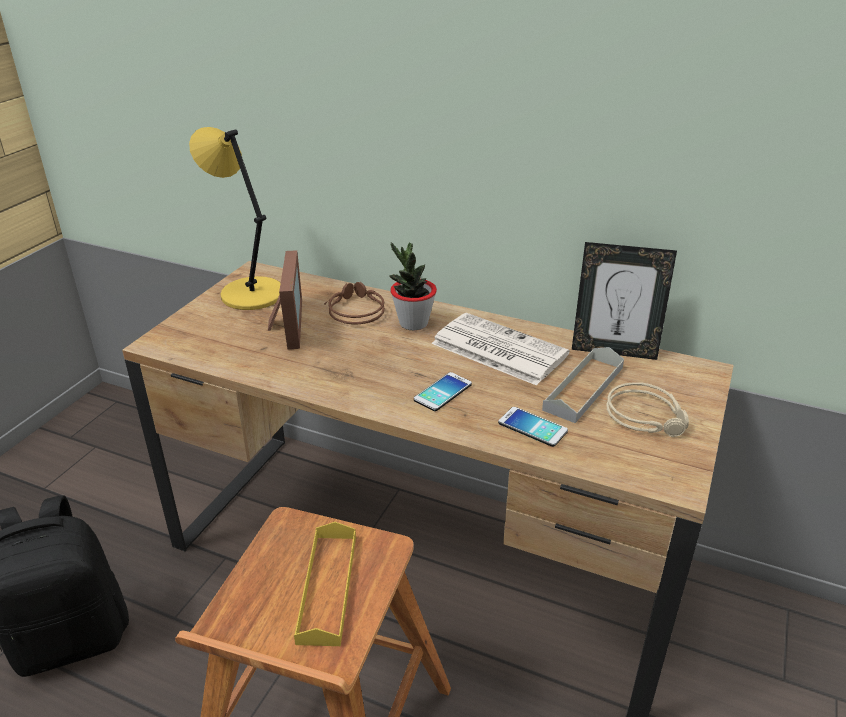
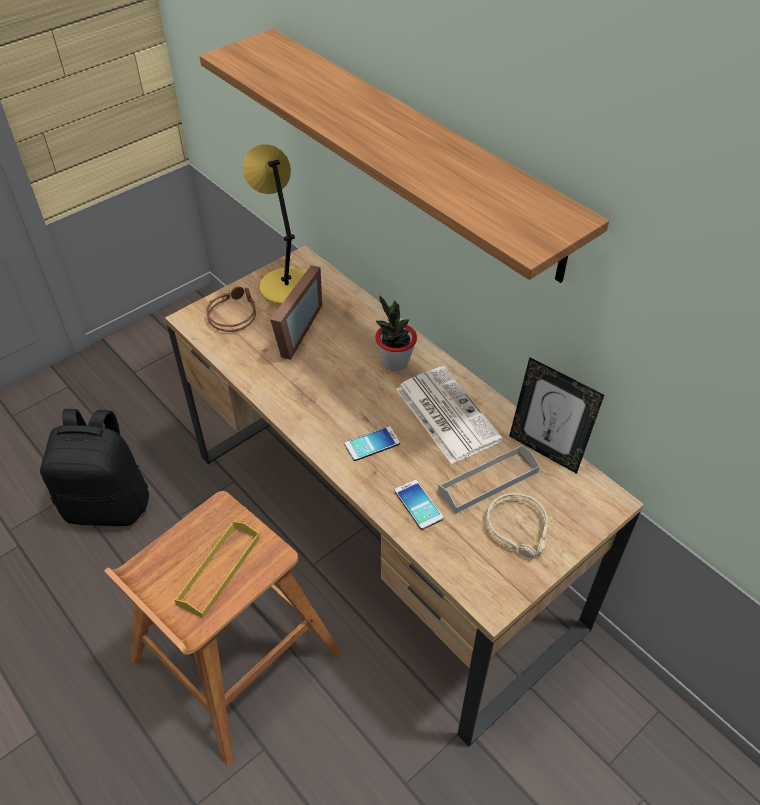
camera: 25 degrees right, 15 degrees up
brown headphones [324,282,385,325] -> brown headphones moved to [206,286,257,332]
none -> shelf [200,29,609,283]

